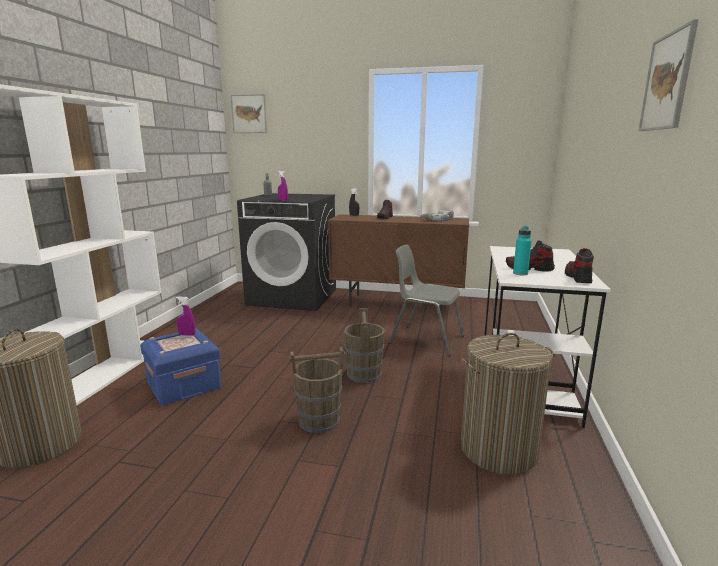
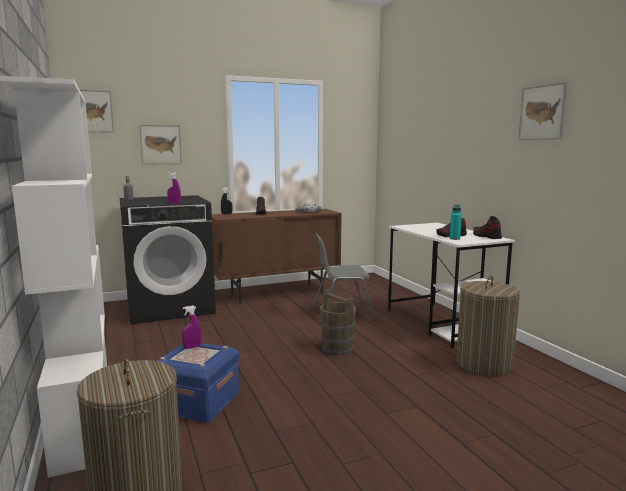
camera: 35 degrees left, 5 degrees down
brown bucket [289,347,345,433] -> none
none -> picture [139,125,182,165]

